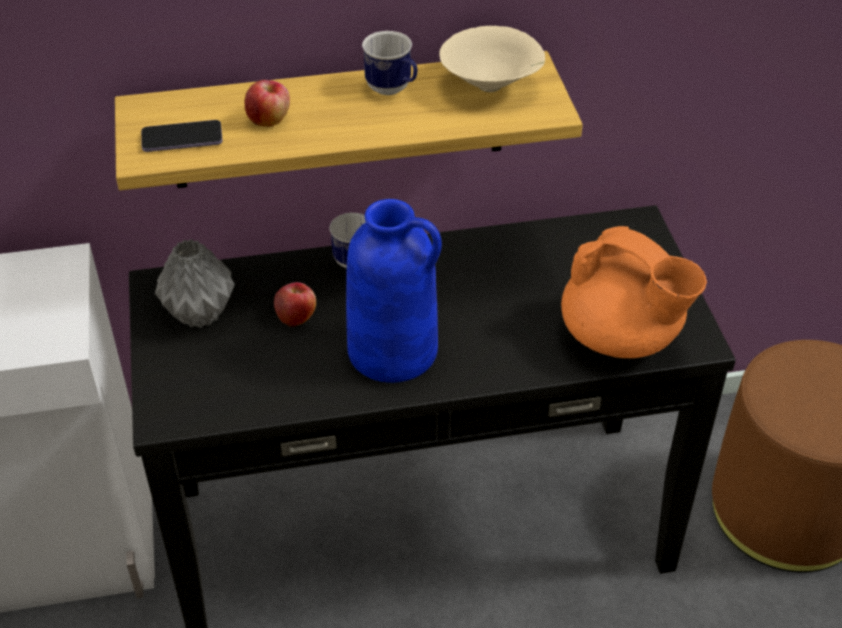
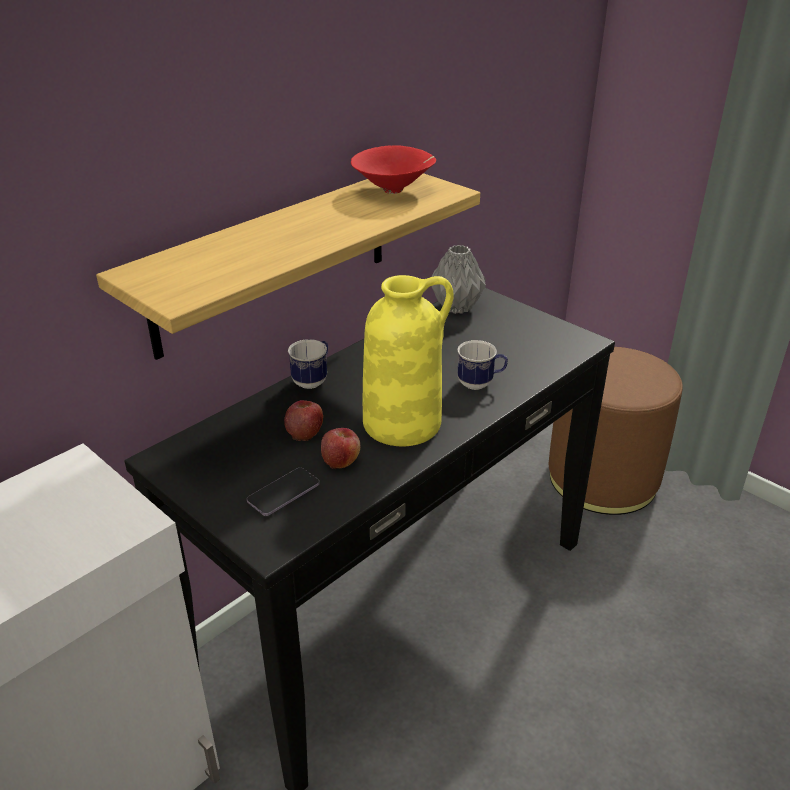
camera: 35 degrees left, 10 degrees down
phone [141,120,223,152] -> phone moved to [247,468,320,516]
grey vase [155,239,235,328] -> grey vase moved to [432,245,486,314]
apple [245,80,290,127] -> apple moved to [321,428,361,469]
blue vase [346,199,442,383] -> yellow vase [363,275,454,446]
mug [362,31,418,95] -> mug moved to [458,340,508,390]
beige bowl [439,26,545,92] -> red bowl [351,145,436,194]
orange teapot [561,226,707,358] -> none

